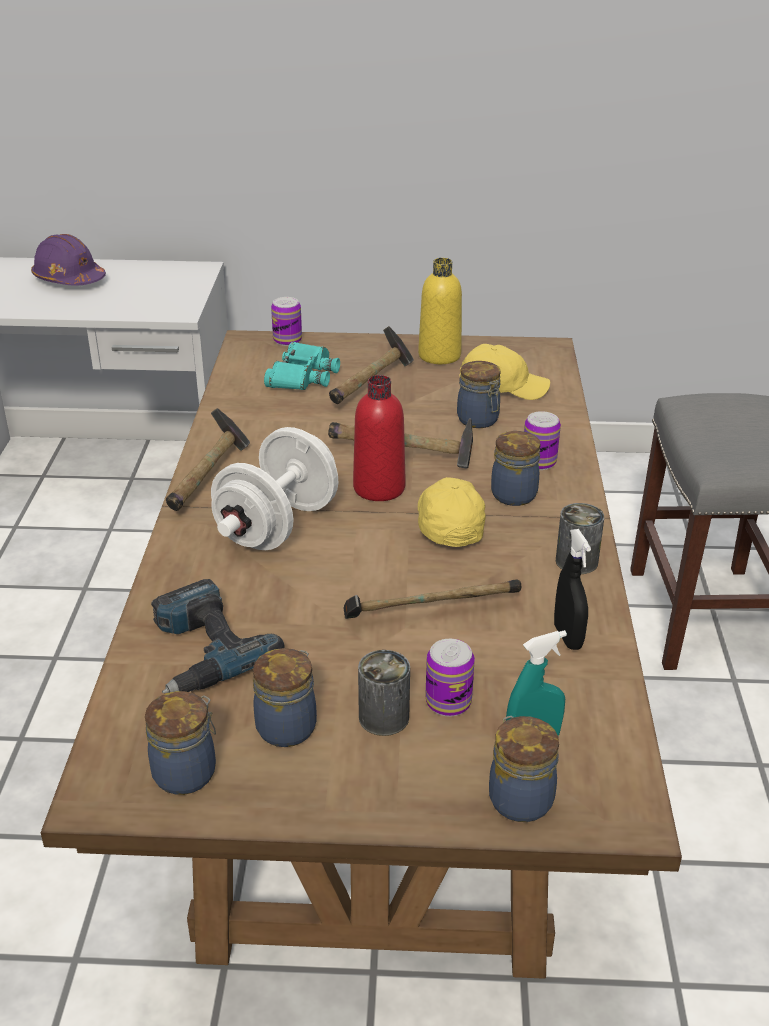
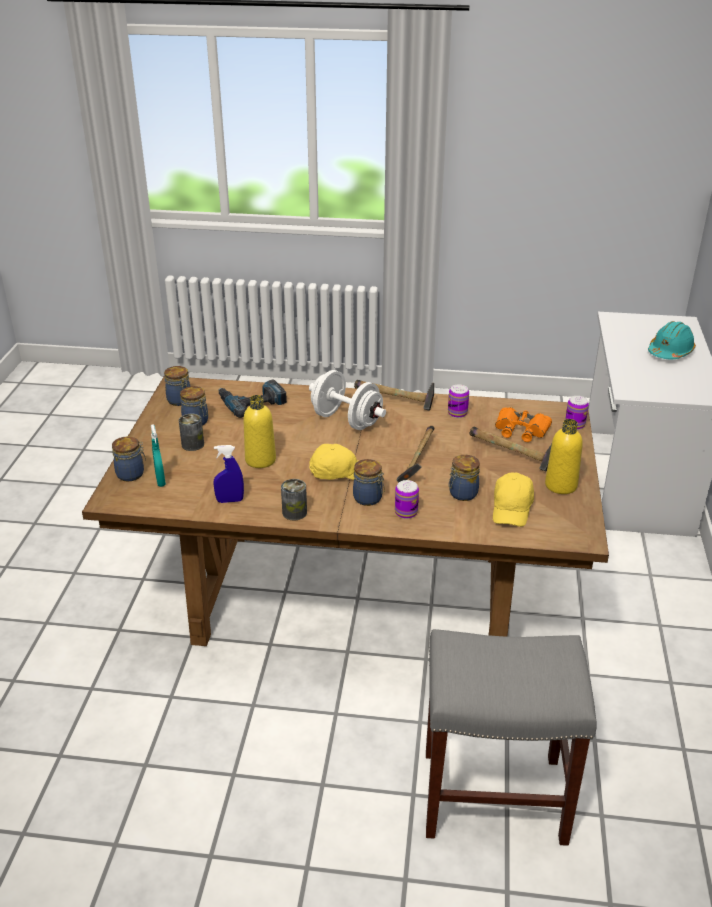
camera: 95 degrees right, 0 degrees up
purple hard hat [31,234,106,285] -> turquoise hard hat [648,321,696,360]
turquoise binoculars [264,342,340,390] -> orange binoculars [495,407,552,442]
hammer [344,579,521,619] -> yellow bottle [243,395,276,468]
red bottle [353,375,406,501] -> none
can [425,639,475,717] -> can moved to [448,385,469,418]
black spray bottle [554,529,591,650] -> blue spray bottle [213,445,244,503]

